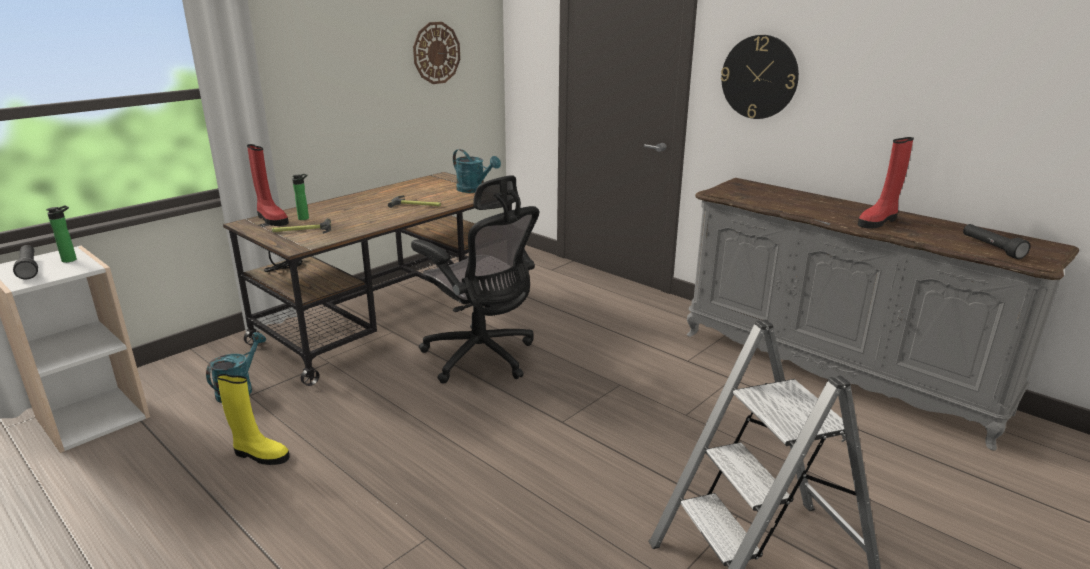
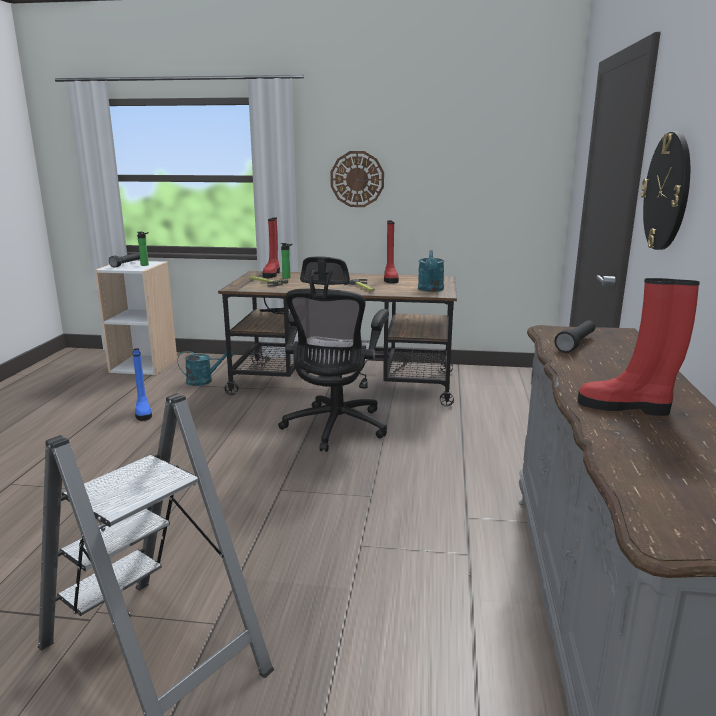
camera: 55 degrees right, 5 degrees down
yellow boot [217,374,290,465] -> blue boot [132,348,152,421]
wall clock [413,22,460,84] -> wall clock moved to [330,151,384,207]
black flashlight [963,224,1030,259] -> black flashlight moved to [554,320,595,353]
none -> red boot [384,220,399,283]

